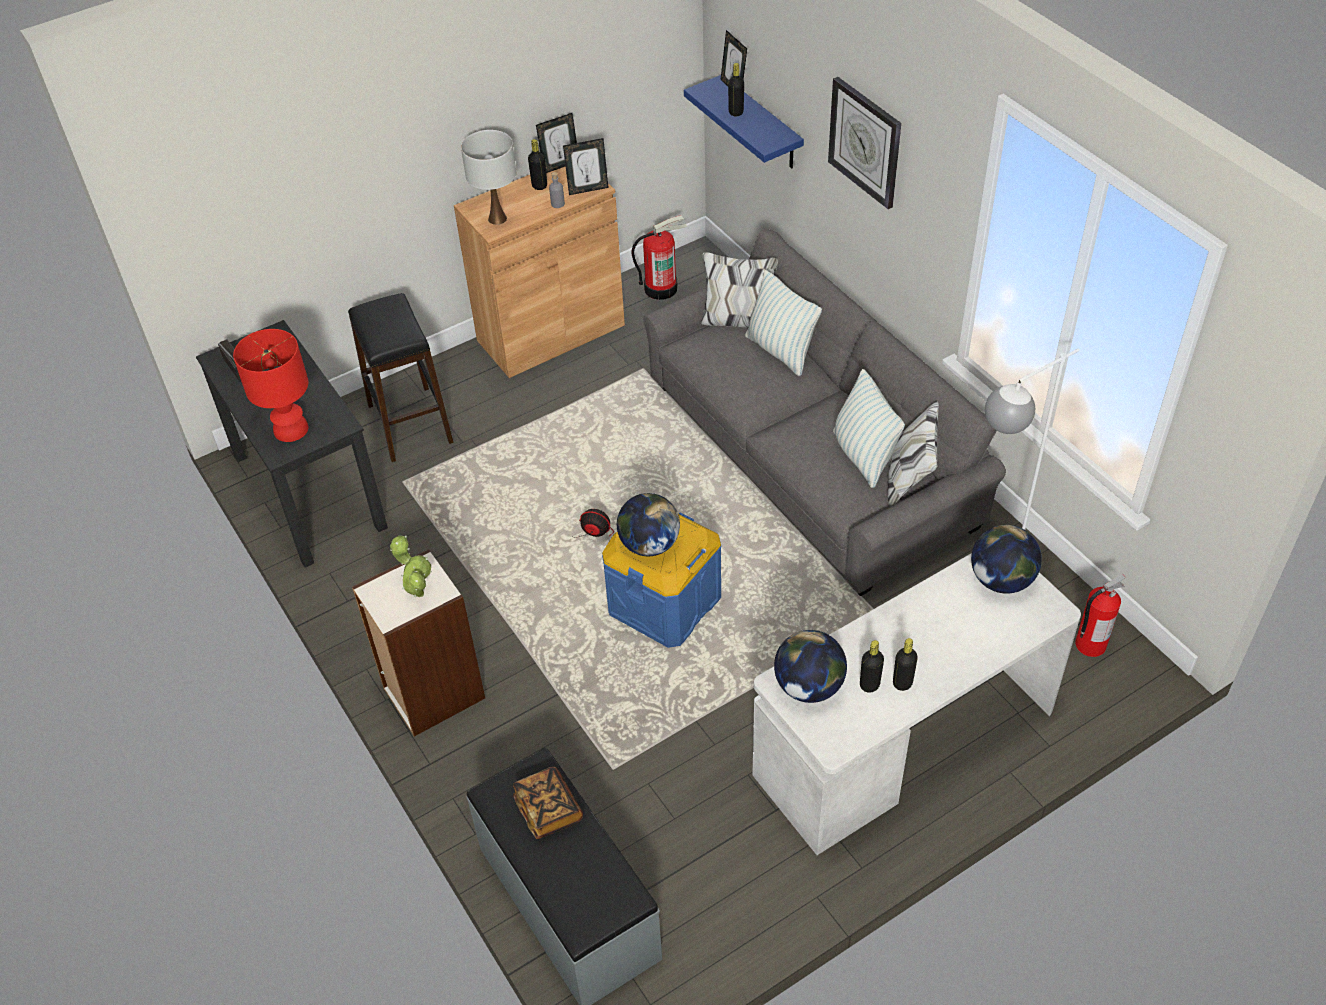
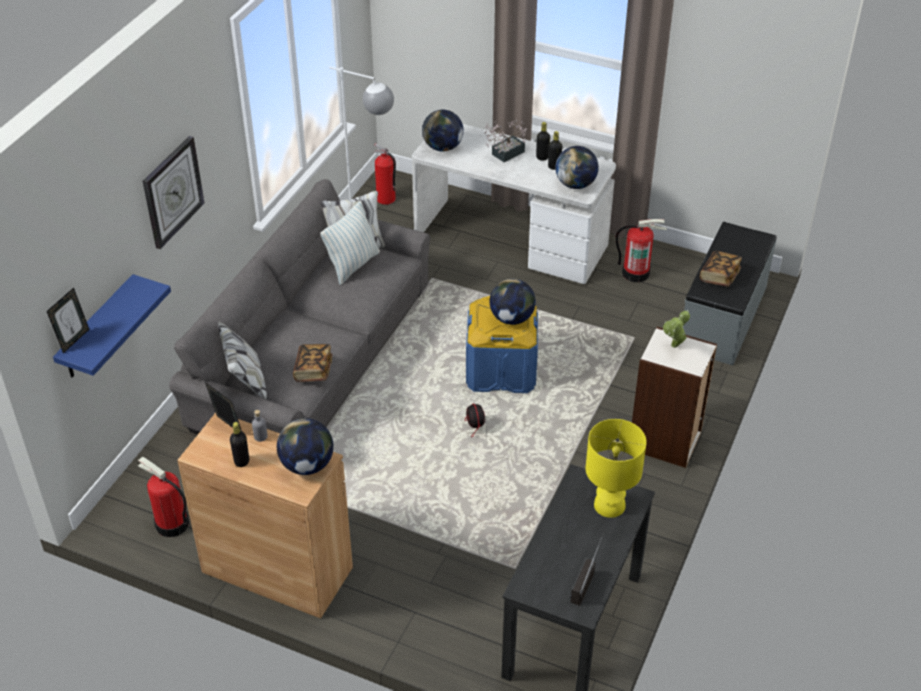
camera: 125 degrees left, 5 degrees down
red table lamp [233,329,308,442] -> yellow table lamp [586,419,647,518]
black stool [348,293,453,462] -> none
white table lamp [461,130,516,225] -> globe [277,418,333,475]
picture frame [536,113,577,173] -> none
black bottle [728,63,744,116] -> none
pillow [745,270,822,376] -> none
none -> book [293,344,332,382]
none -> potted plant [484,119,527,162]
none -> fire extinguisher [616,219,667,282]

